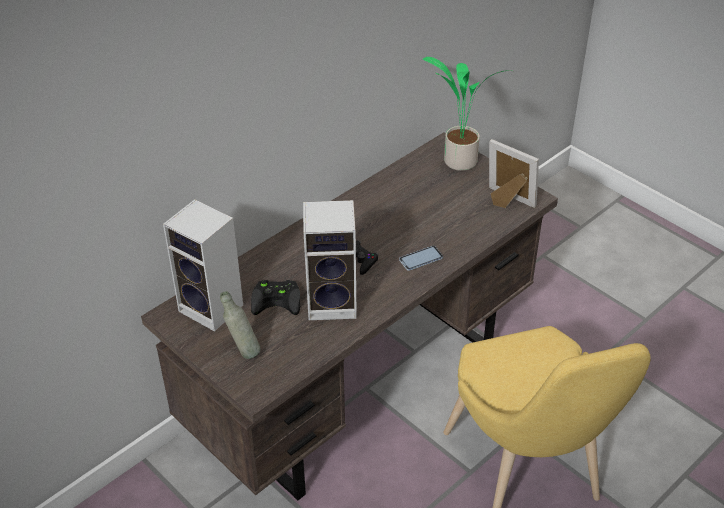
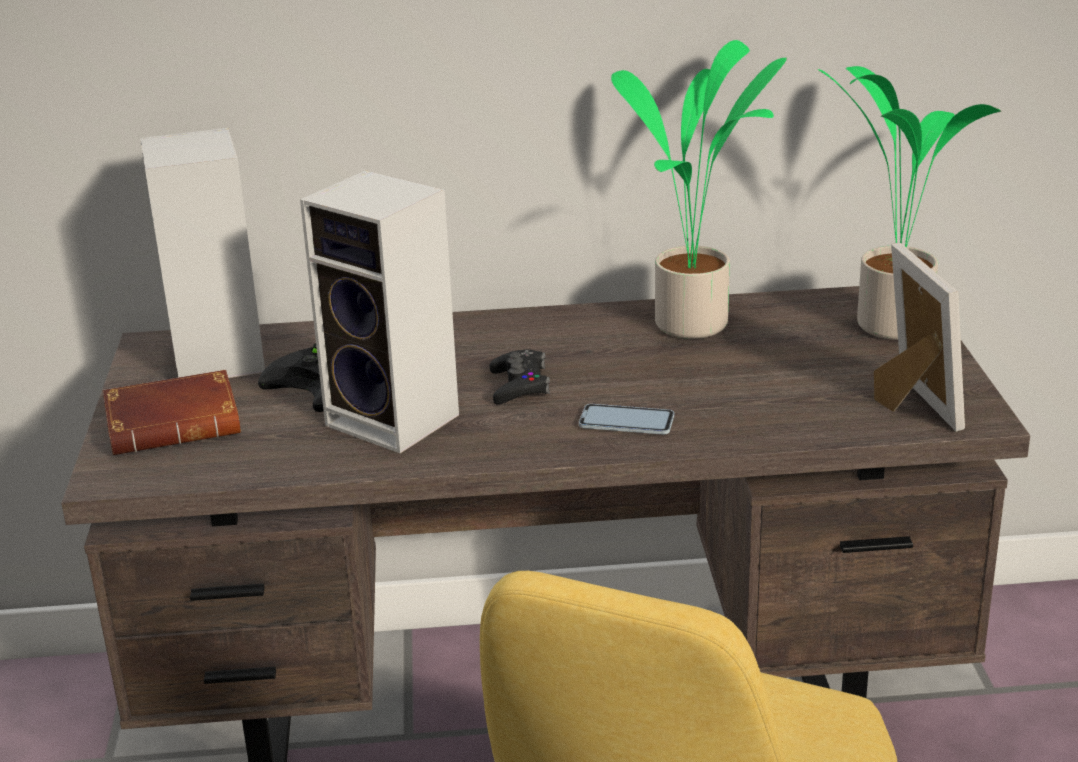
camera: 40 degrees right, 15 degrees down
grey bottle [220,291,260,359] -> brown book [103,370,241,455]
none -> potted plant [611,40,787,339]

